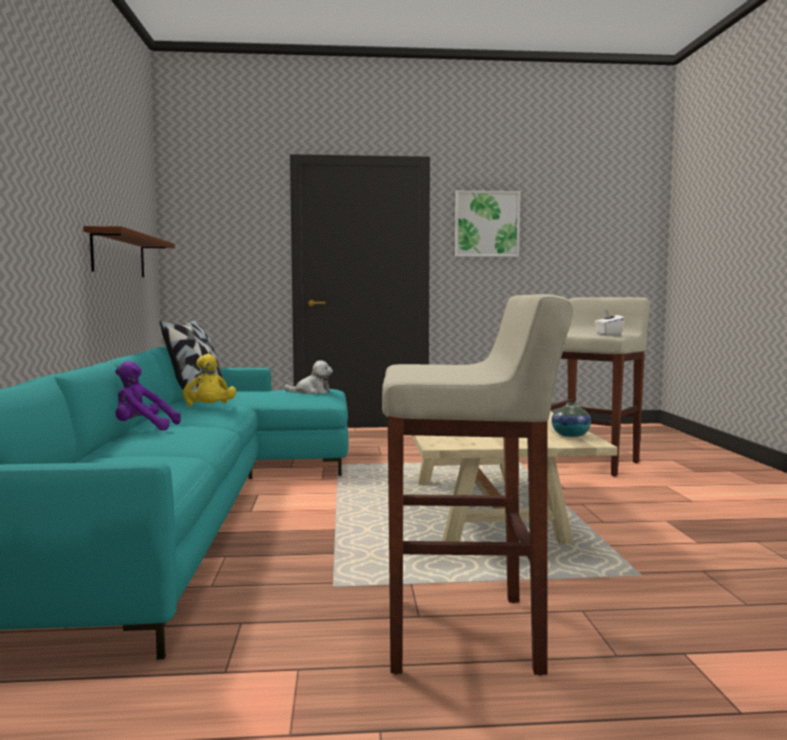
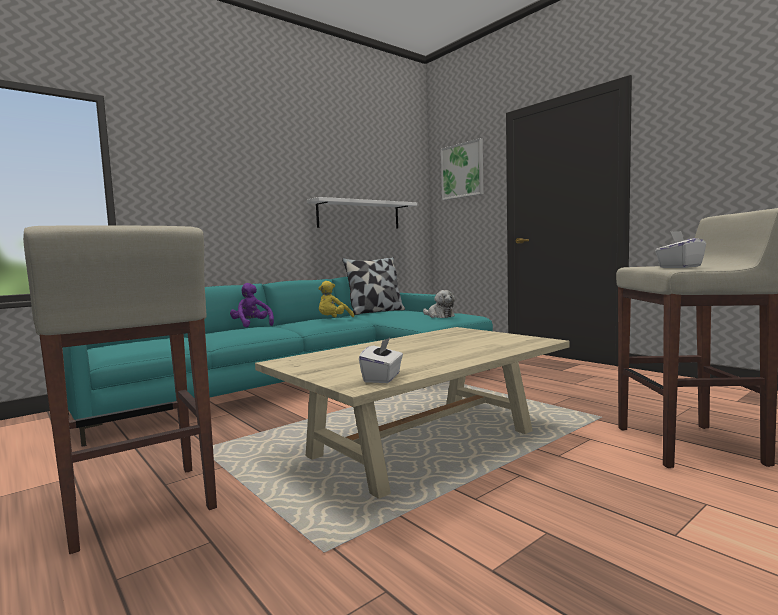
camera: 55 degrees right, 0 degrees up
brown shelf [83,226,175,277] -> white shelf [307,197,417,228]
picture [455,190,521,257] -> picture moved to [441,138,484,200]
vase [551,402,591,437] -> white tissue box [359,337,403,383]

